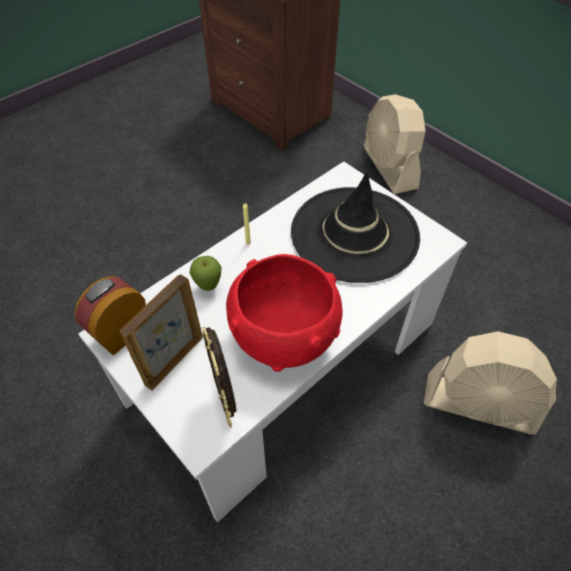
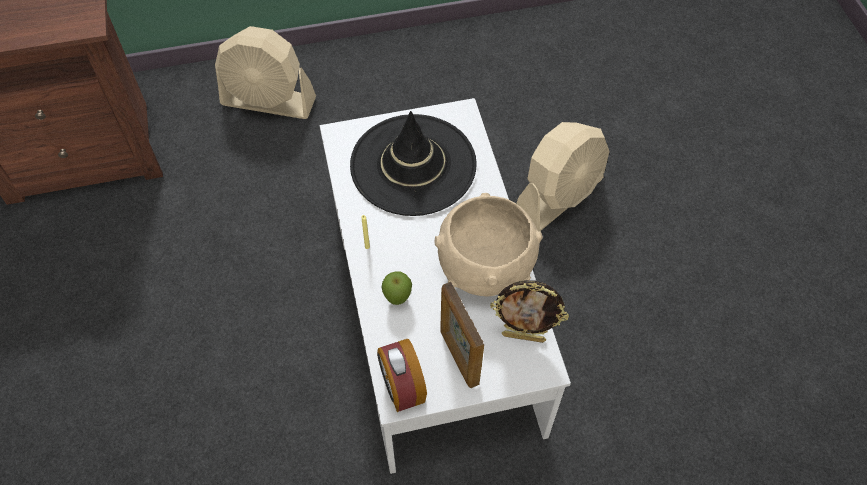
camera: 60 degrees left, 5 degrees up
red bowl [226,254,343,372] -> beige bowl [434,193,543,296]

